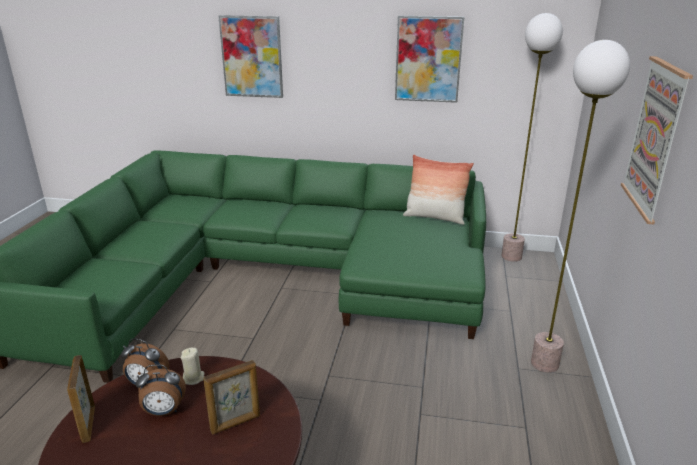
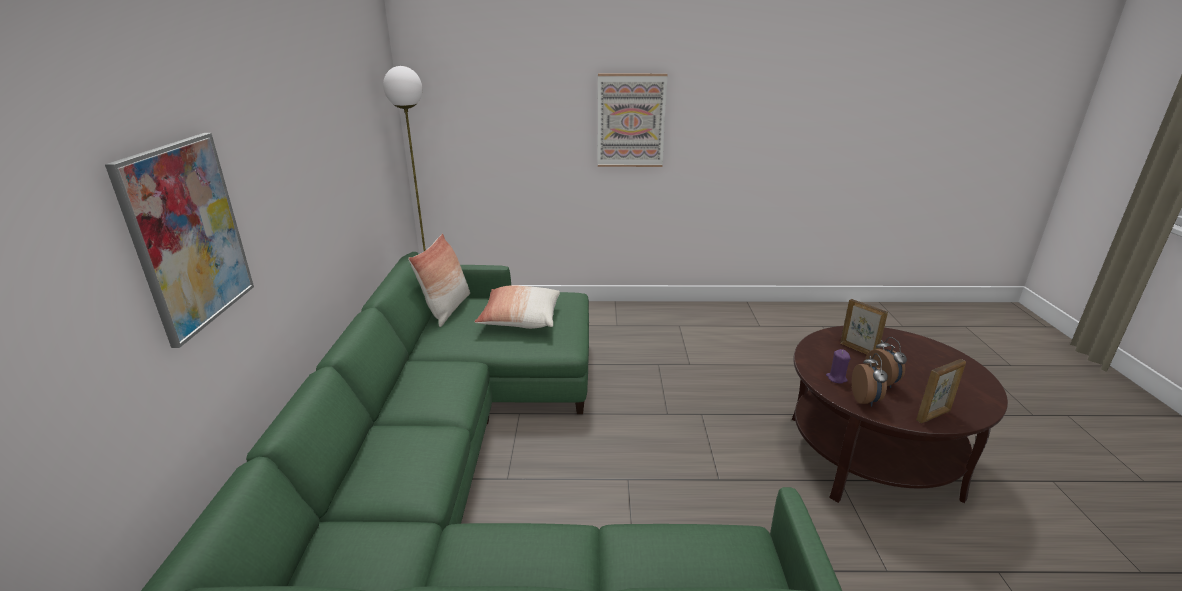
camera: 100 degrees left, 0 degrees up
beige candle [181,347,205,385] -> purple candle [826,349,851,384]
picture [395,16,464,103] -> none
floor lamp [531,40,630,373] -> none
none -> pillow [474,285,560,329]

